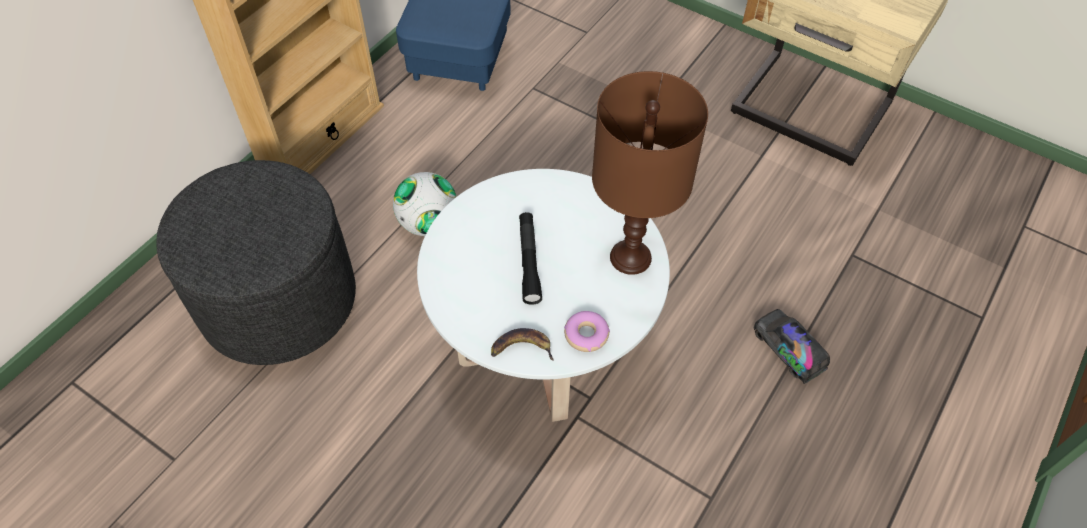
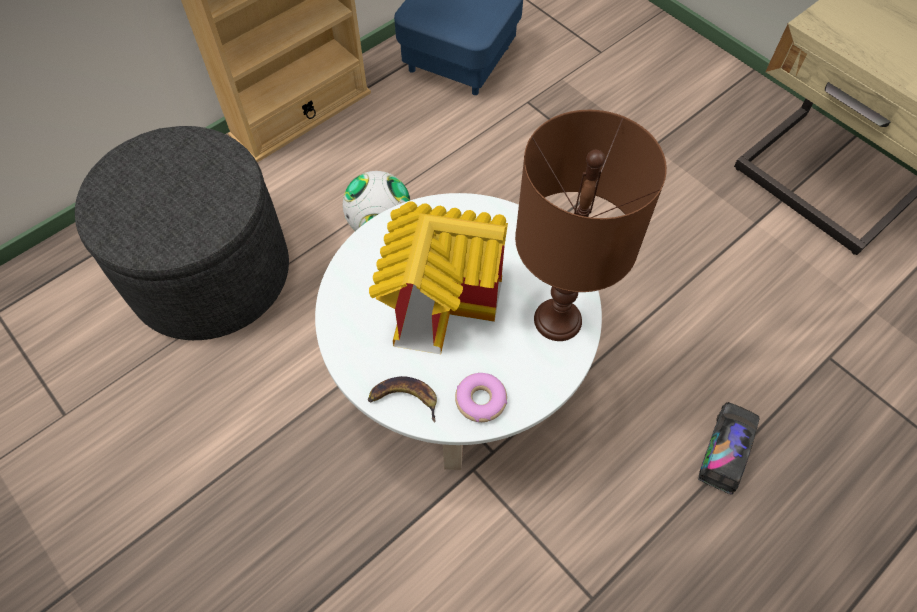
camera: 15 degrees right, 5 degrees up
black flashlight [519,212,542,305] -> toy house [369,201,508,354]
toy truck [754,309,830,384] -> toy truck turned 45 degrees clockwise [698,402,760,495]

